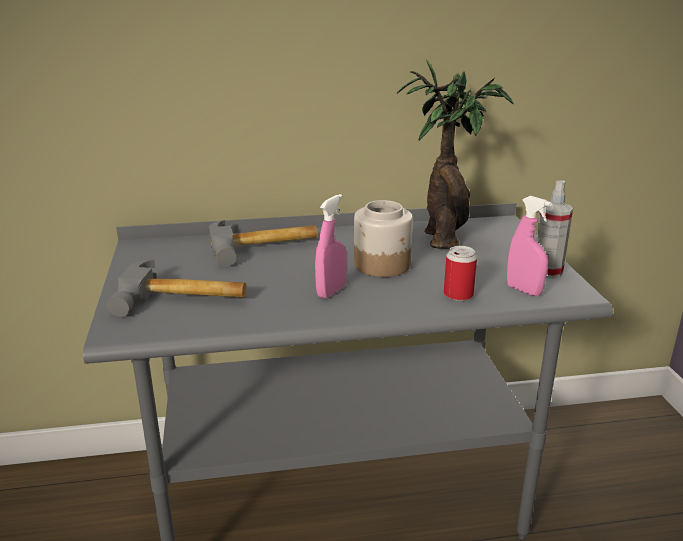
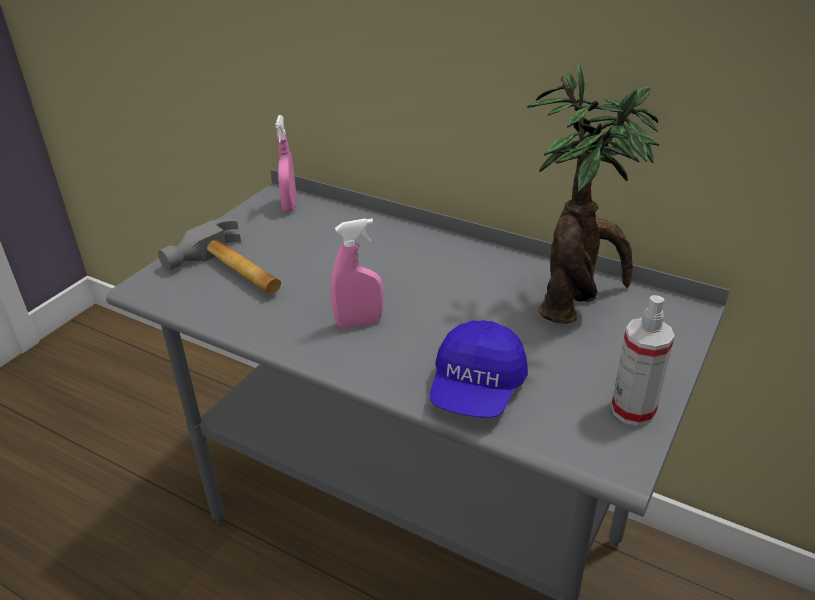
camera: 40 degrees right, 10 degrees up
hammer [209,220,318,266] -> none
jar [354,200,413,277] -> none
can [444,246,477,301] -> blue cap [430,320,528,418]
pink spray bottle [507,196,552,296] -> pink spray bottle moved to [275,115,297,212]

